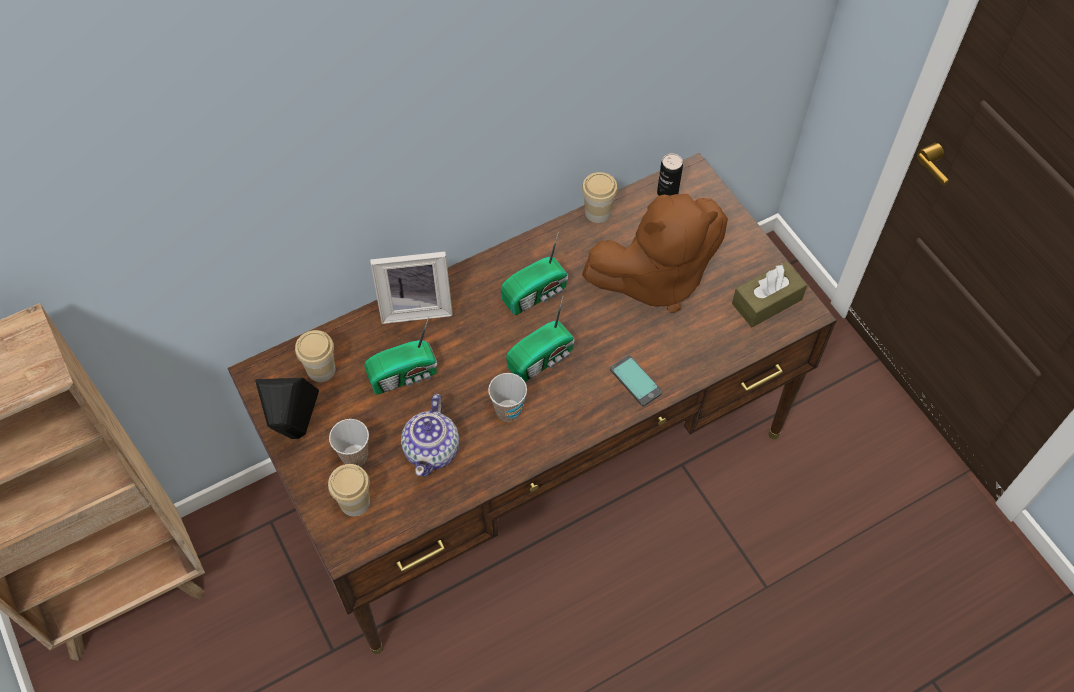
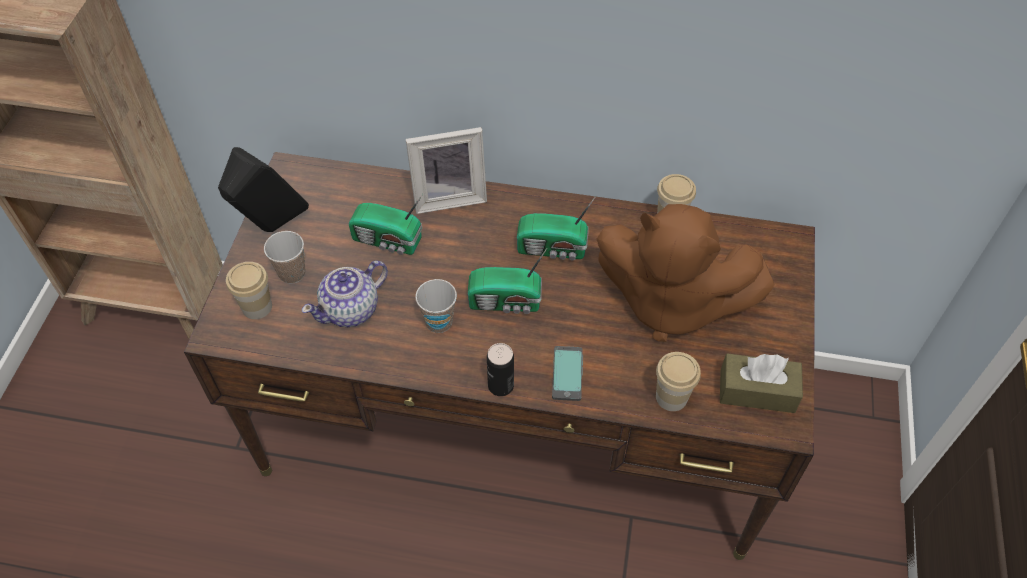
camera: 40 degrees right, 5 degrees down
cup [295,330,336,382] -> cup moved to [656,352,701,411]
picture frame [370,252,453,324] -> picture frame turned 45 degrees counterclockwise [406,127,487,214]
can [657,153,683,196] -> can moved to [487,343,514,396]

